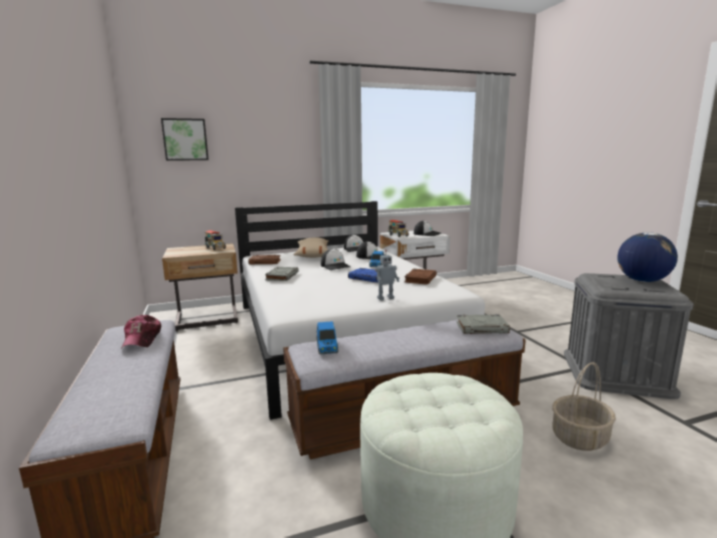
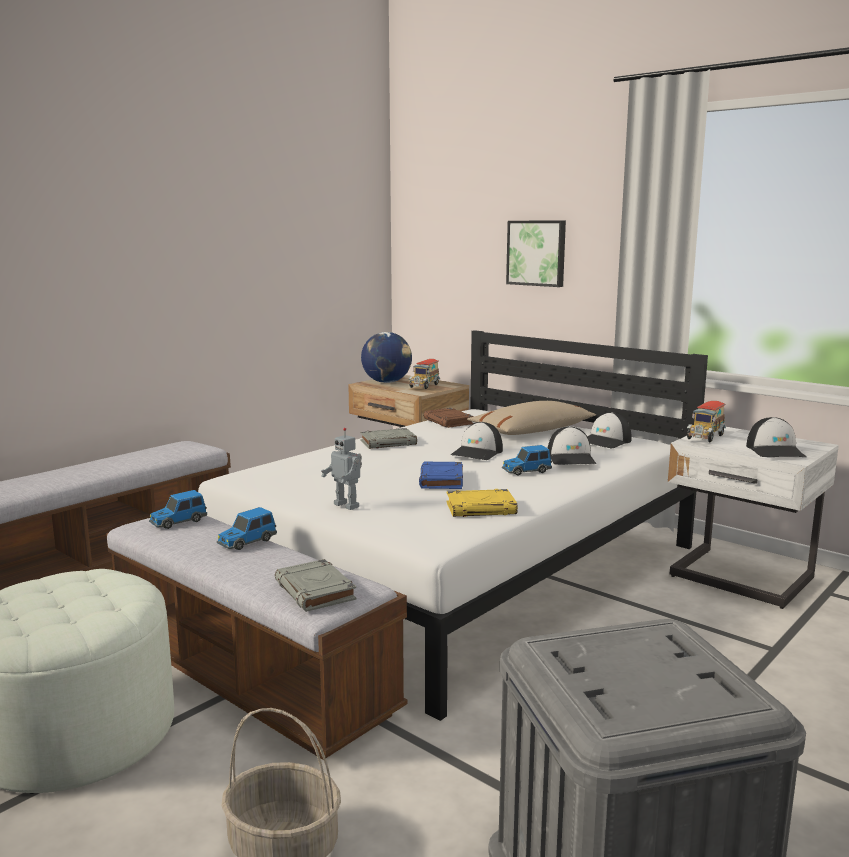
camera: 60 degrees right, 0 degrees up
cap [121,315,161,348] -> none
picture [161,118,209,161] -> picture moved to [506,221,566,287]
brown book [404,269,437,285] -> yellow book [446,489,518,517]
globe [617,232,678,282] -> globe moved to [361,332,412,383]
none -> toy car [217,507,277,550]

